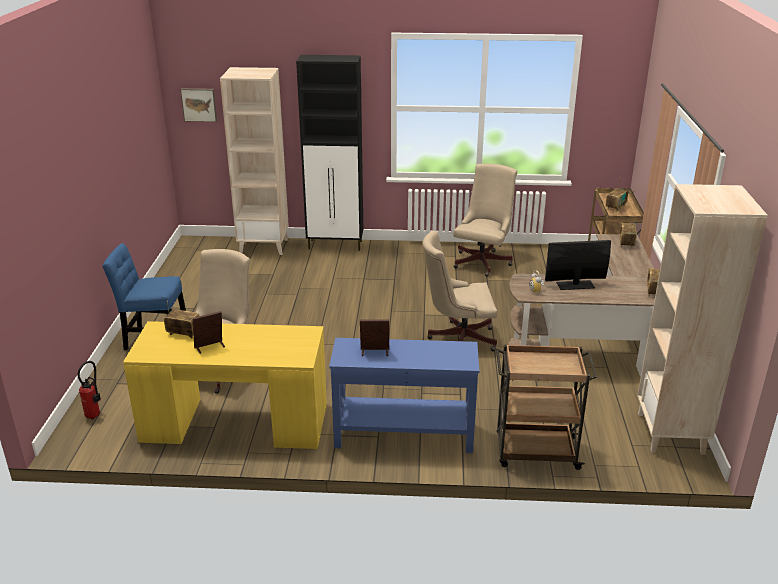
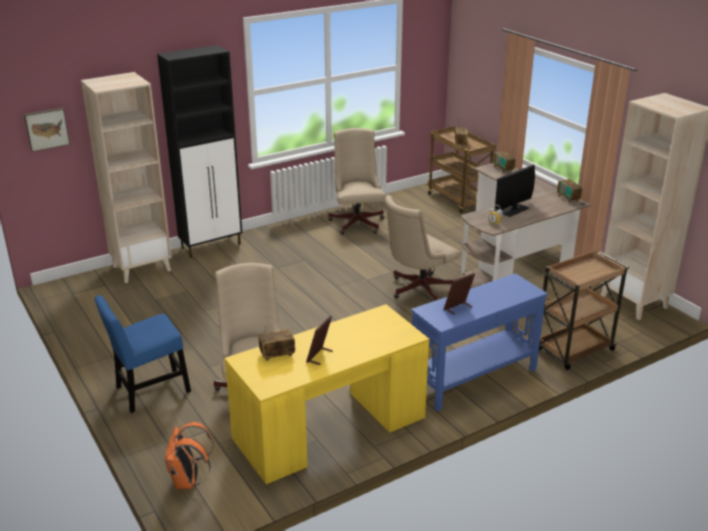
camera: 35 degrees left, 0 degrees up
fire extinguisher [78,361,101,420] -> orange backpack [165,422,214,489]

